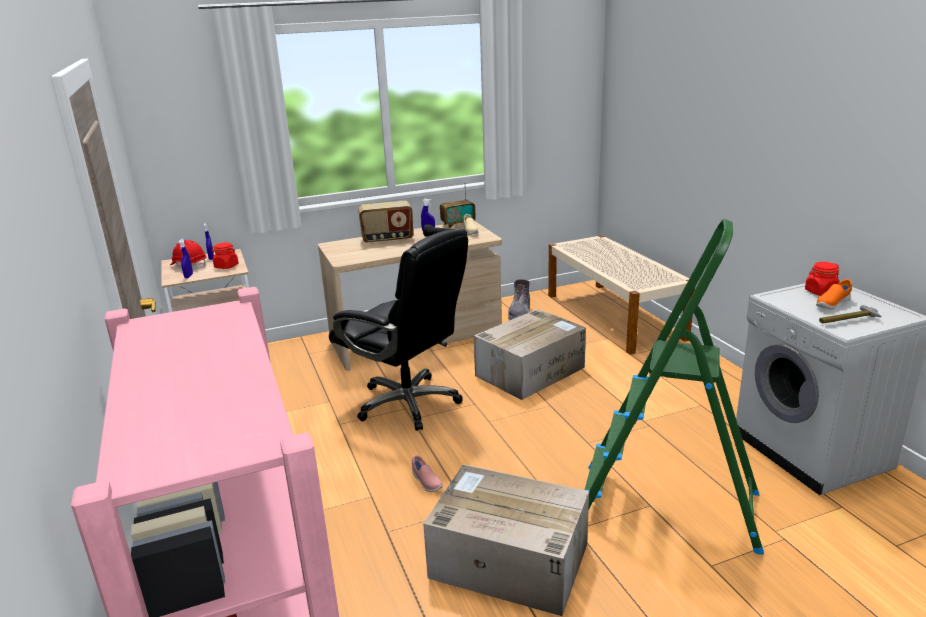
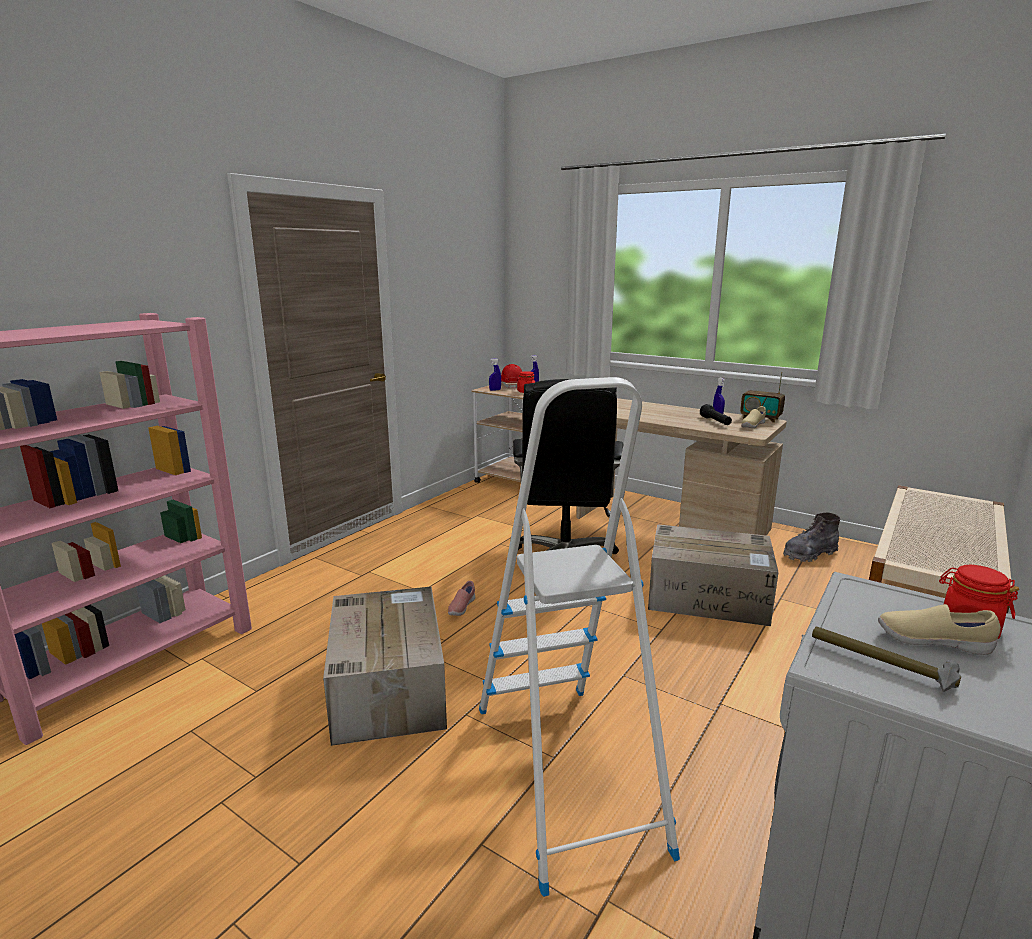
camera: 55 degrees right, 5 degrees down
radio [358,201,413,244] -> none
green step ladder [585,219,764,555] -> white step ladder [479,377,680,897]
orange shoe [816,279,852,309] -> beige shoe [878,604,1001,655]

